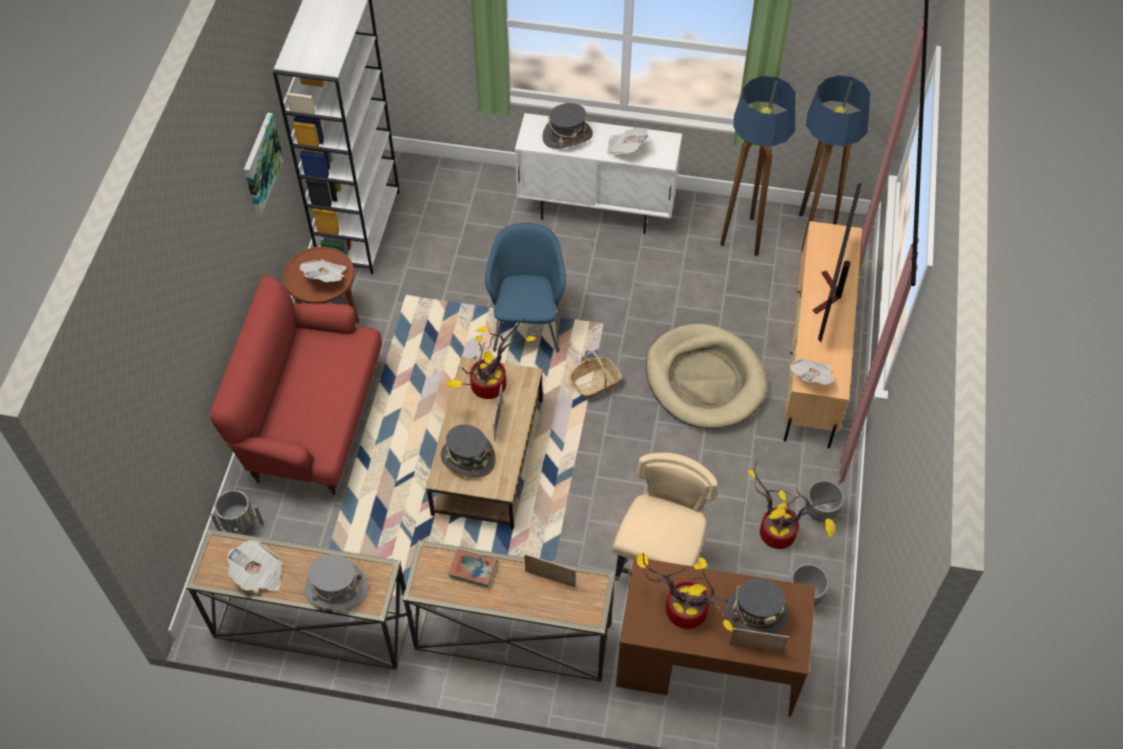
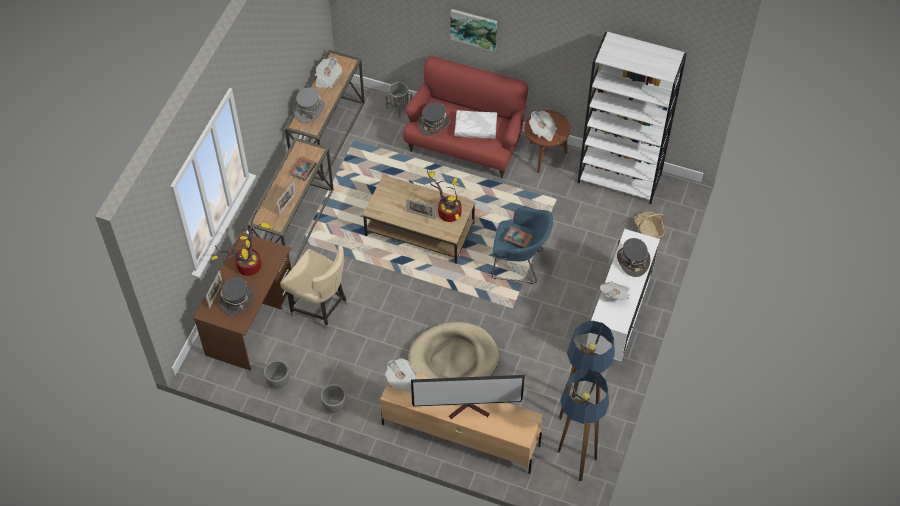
camera: 100 degrees right, 0 degrees up
picture [244,113,284,215] -> picture moved to [451,9,497,52]
grey hat [440,424,496,478] -> grey hat moved to [418,102,450,136]
basket [569,350,622,399] -> basket moved to [634,212,665,239]
potted plant [747,461,836,549] -> none
television [812,183,862,342] -> television turned 150 degrees clockwise [411,375,525,419]
none -> white pillow [455,110,497,139]
none -> book [503,226,533,248]

